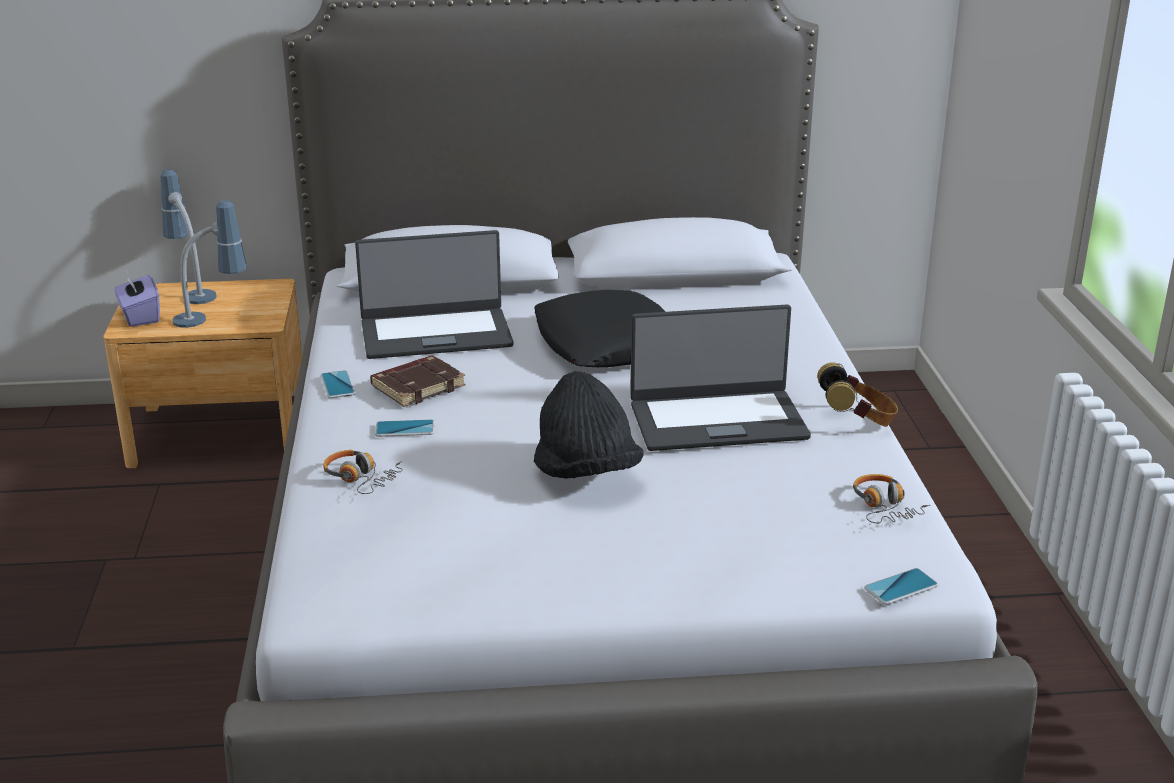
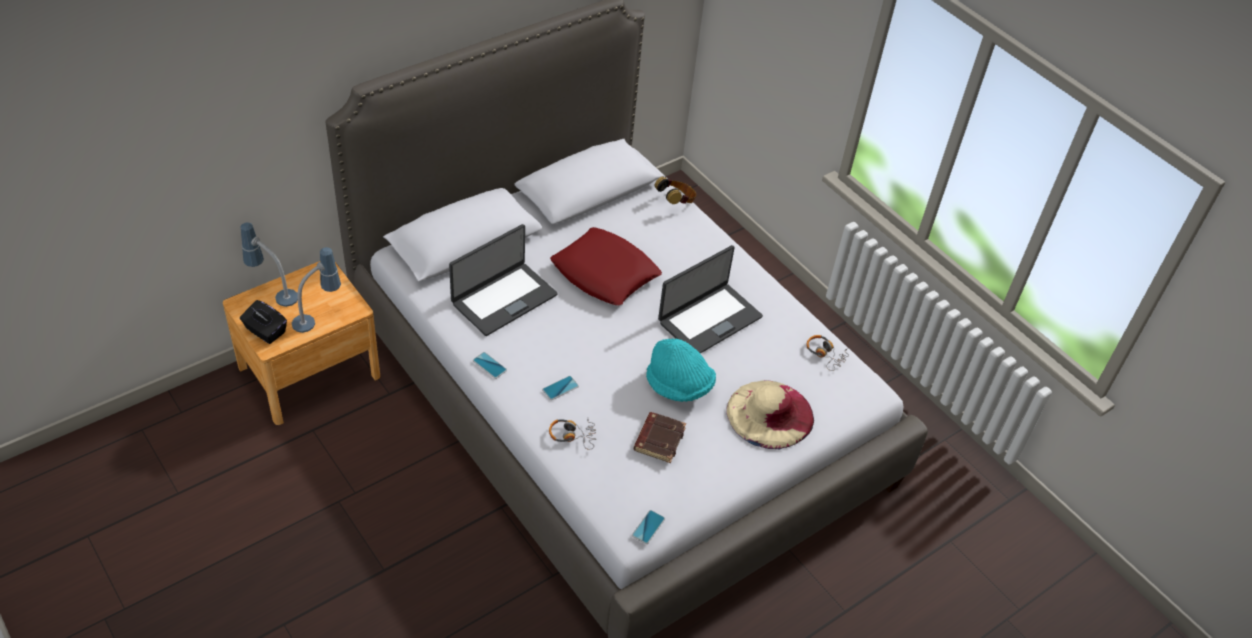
camera: 35 degrees left, 20 degrees up
purple tissue box [115,270,160,327] -> black tissue box [240,300,287,344]
brown book [370,355,466,407] -> brown book moved to [634,412,686,463]
black pillow [534,290,665,367] -> red pillow [550,227,662,305]
black hat [534,371,644,479] -> turquoise hat [646,338,716,402]
headphones [817,362,898,427] -> headphones moved to [654,176,696,204]
phone [864,568,938,605] -> phone moved to [632,510,665,544]
none -> beige hat [727,380,814,449]

